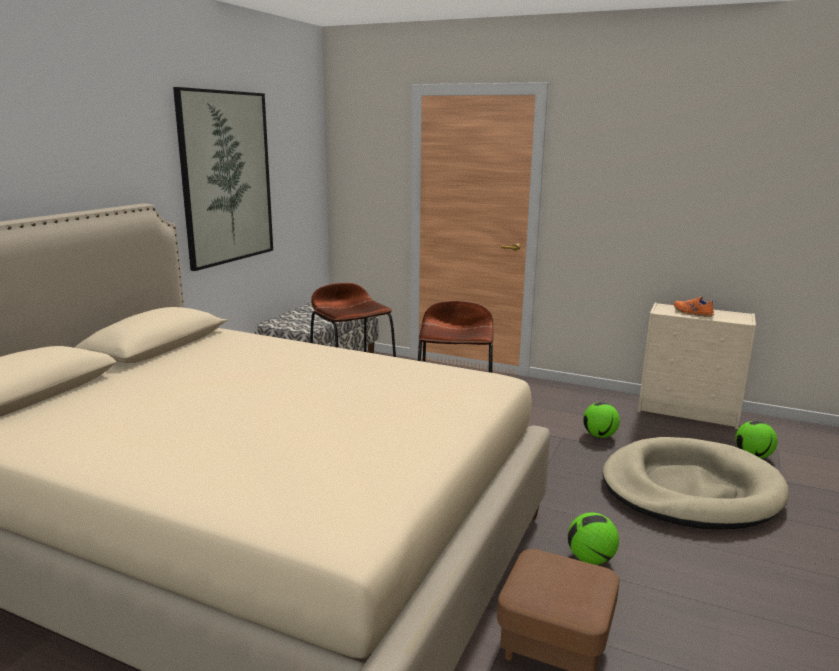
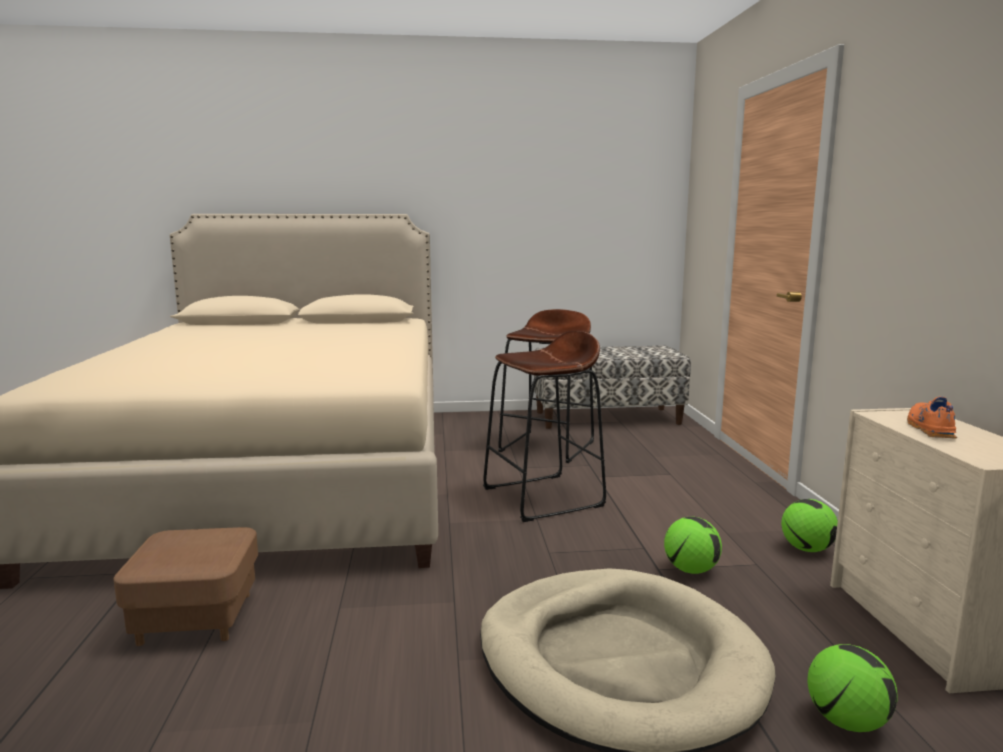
camera: 60 degrees right, 5 degrees down
picture [173,87,273,271] -> none
football [568,512,619,565] -> football moved to [781,499,838,552]

